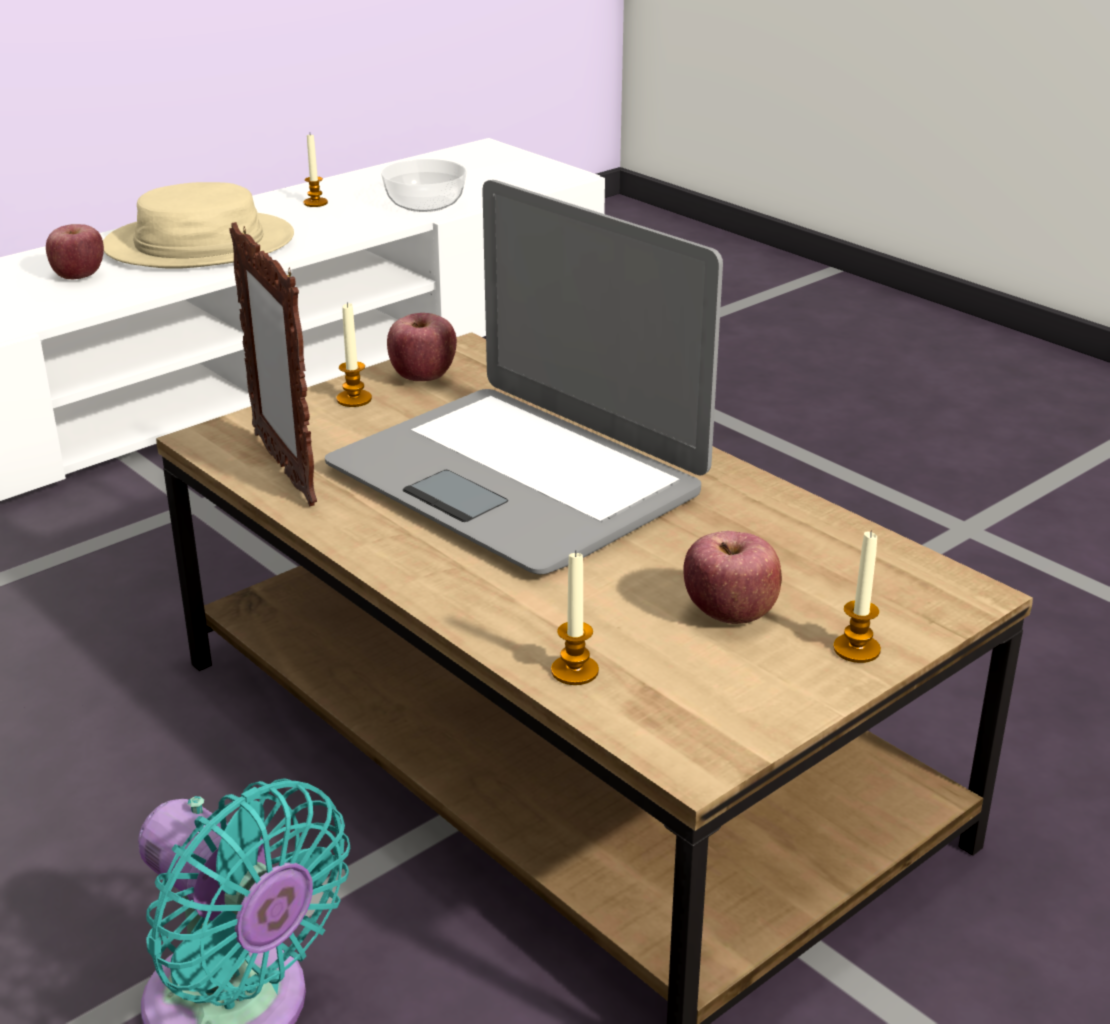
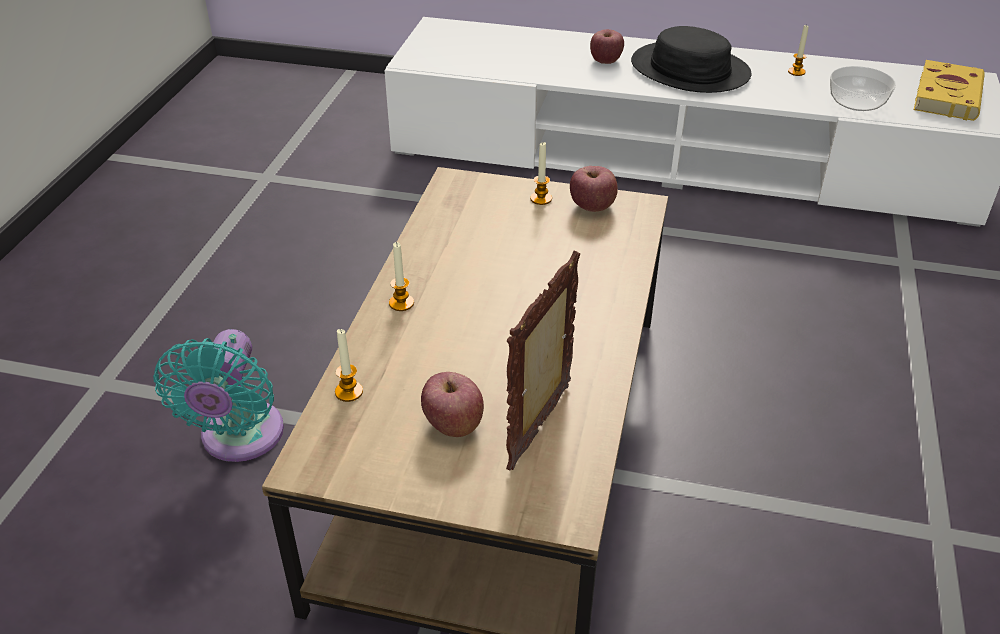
camera: 55 degrees right, 10 degrees up
beige hat [103,182,294,269] -> black hat [631,26,752,93]
picture frame [229,222,317,506] -> picture frame moved to [506,251,580,470]
laptop [325,180,723,574] -> none
candle [833,530,881,663] -> candle moved to [389,242,414,311]
none -> yellow book [914,60,985,121]

